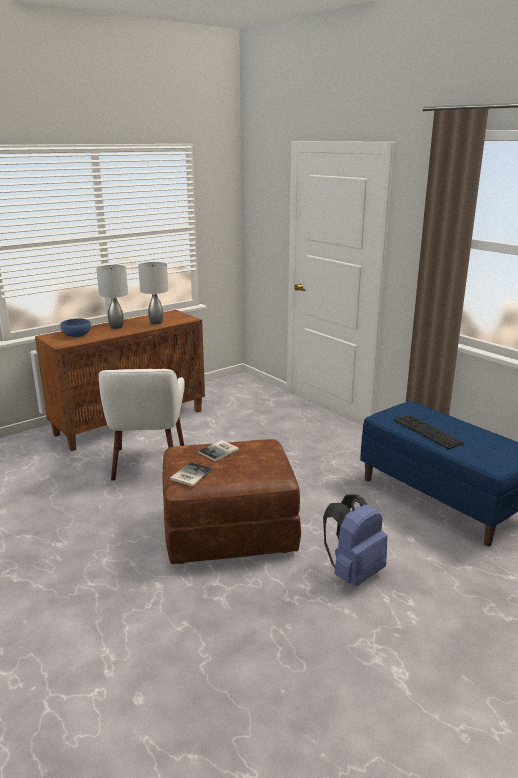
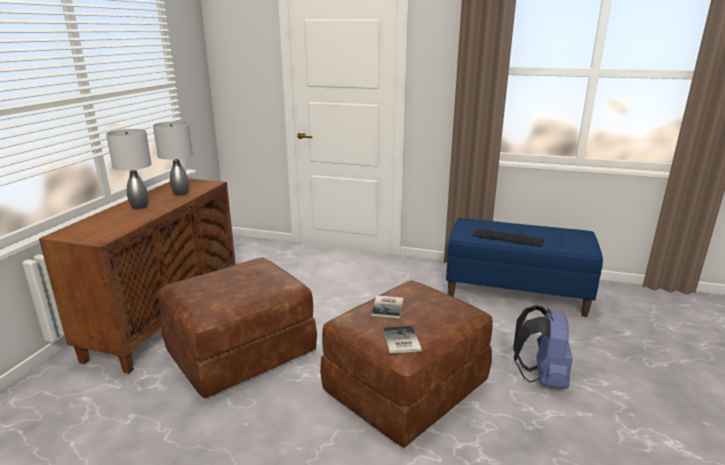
camera: 35 degrees left, 0 degrees up
blue bowl [60,318,91,337] -> none
white armchair [98,369,185,481] -> brown ottoman [158,257,317,398]

